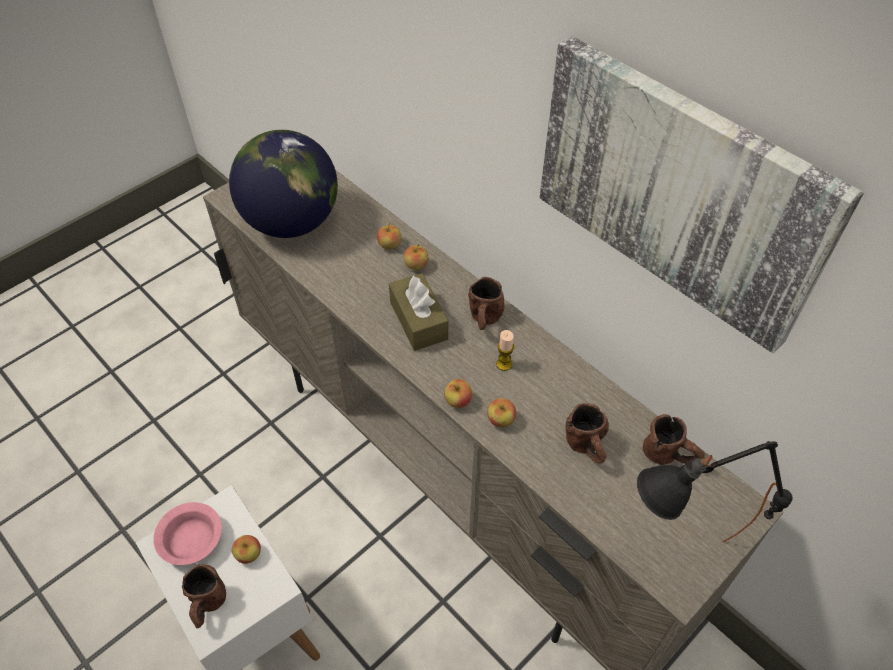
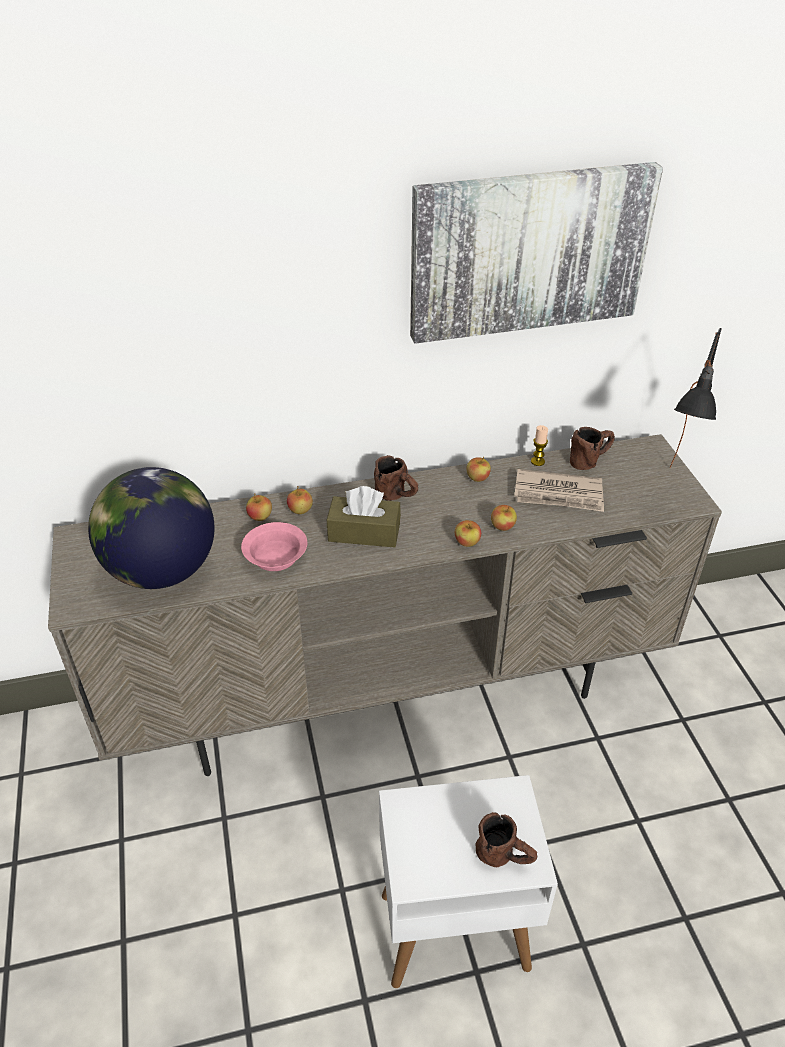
camera: 60 degrees left, 10 degrees down
pink bowl [153,502,222,565] -> pink bowl moved to [241,522,307,571]
apple [232,535,261,564] -> apple moved to [466,457,491,482]
candle [496,330,514,371] -> candle moved to [531,425,548,466]
brown mug [566,403,609,464] -> newspaper [514,469,604,512]

